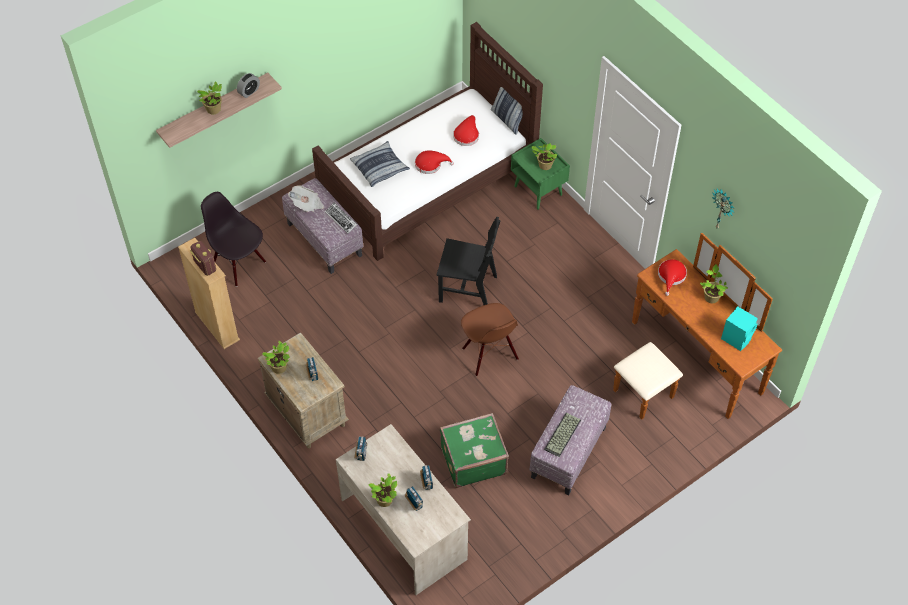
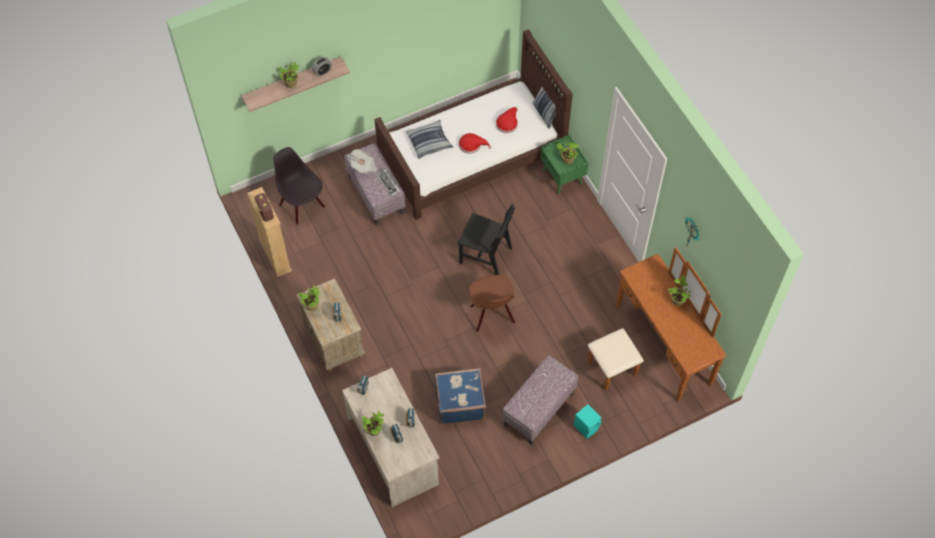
camera: 10 degrees right, 5 degrees up
green suitcase [440,413,509,488] -> blue suitcase [435,368,486,424]
keyboard [544,413,581,457] -> none
red hat [658,259,687,296] -> none
turquoise speaker [721,307,758,351] -> turquoise speaker moved to [574,404,602,439]

